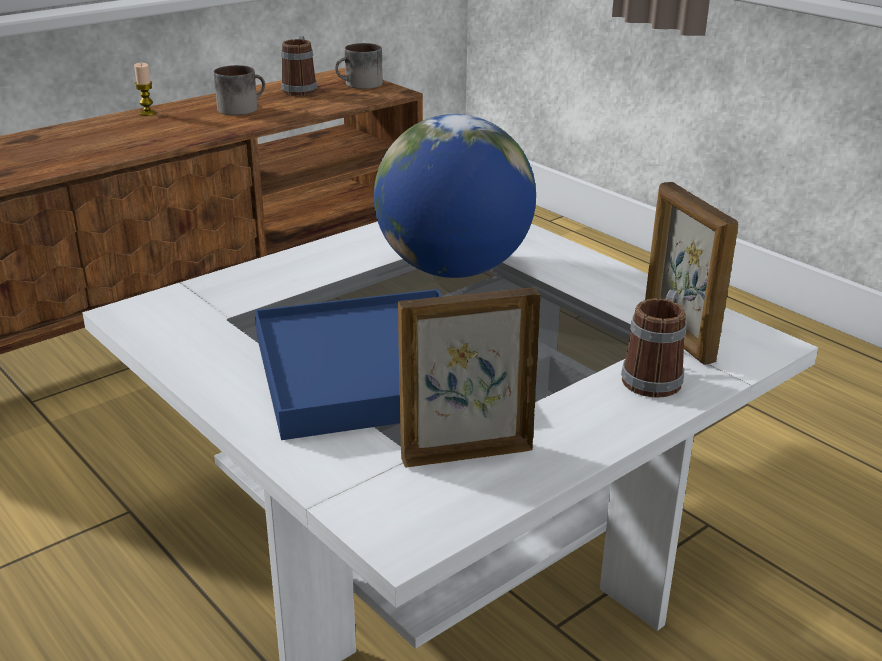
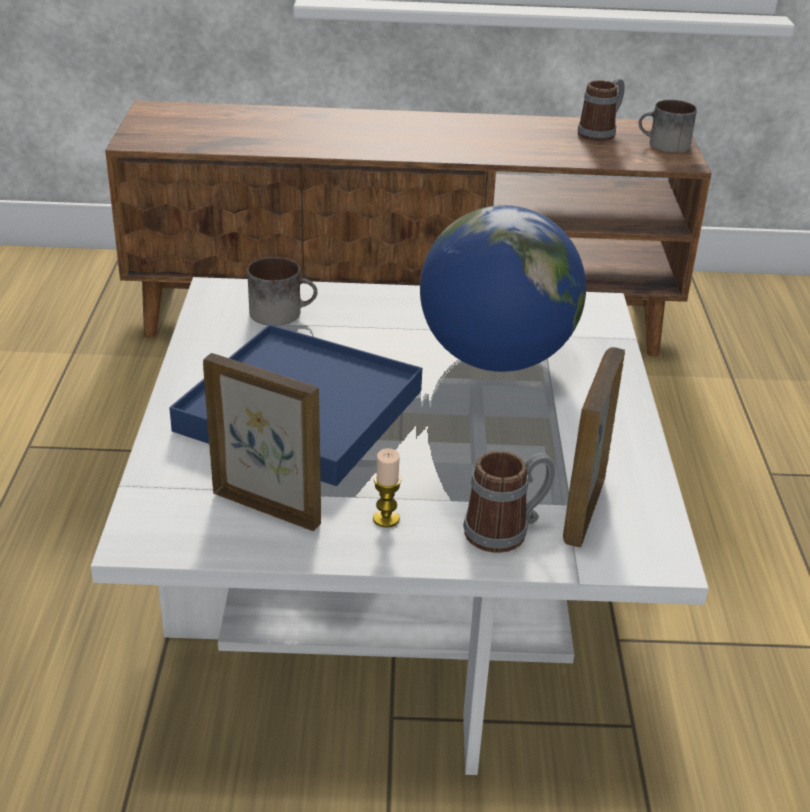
camera: 40 degrees right, 5 degrees up
candle [134,63,156,116] -> candle moved to [373,448,402,528]
mug [214,65,265,115] -> mug moved to [247,257,318,326]

